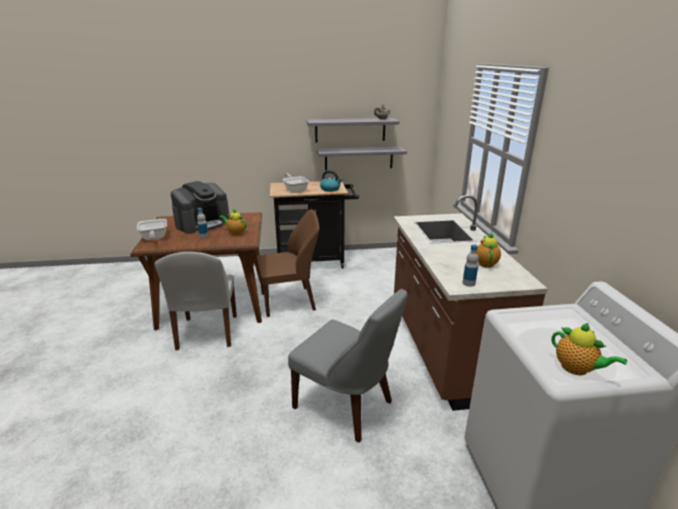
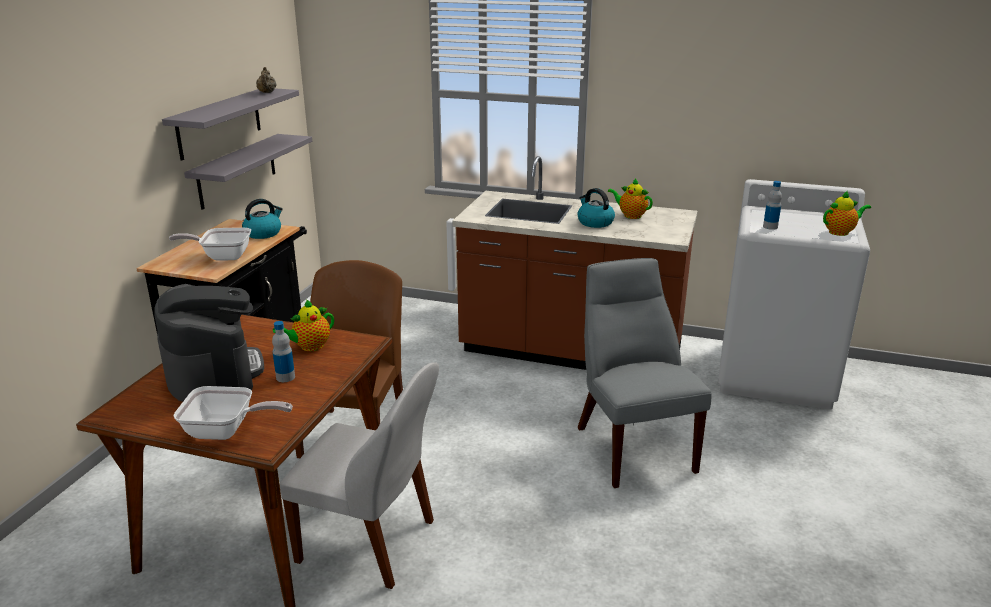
camera: 65 degrees left, 0 degrees up
grey chair [288,289,407,443] -> grey chair turned 75 degrees counterclockwise [578,258,712,488]
bottle [463,244,479,287] -> bottle moved to [763,181,782,230]
none -> kettle [577,188,615,228]

